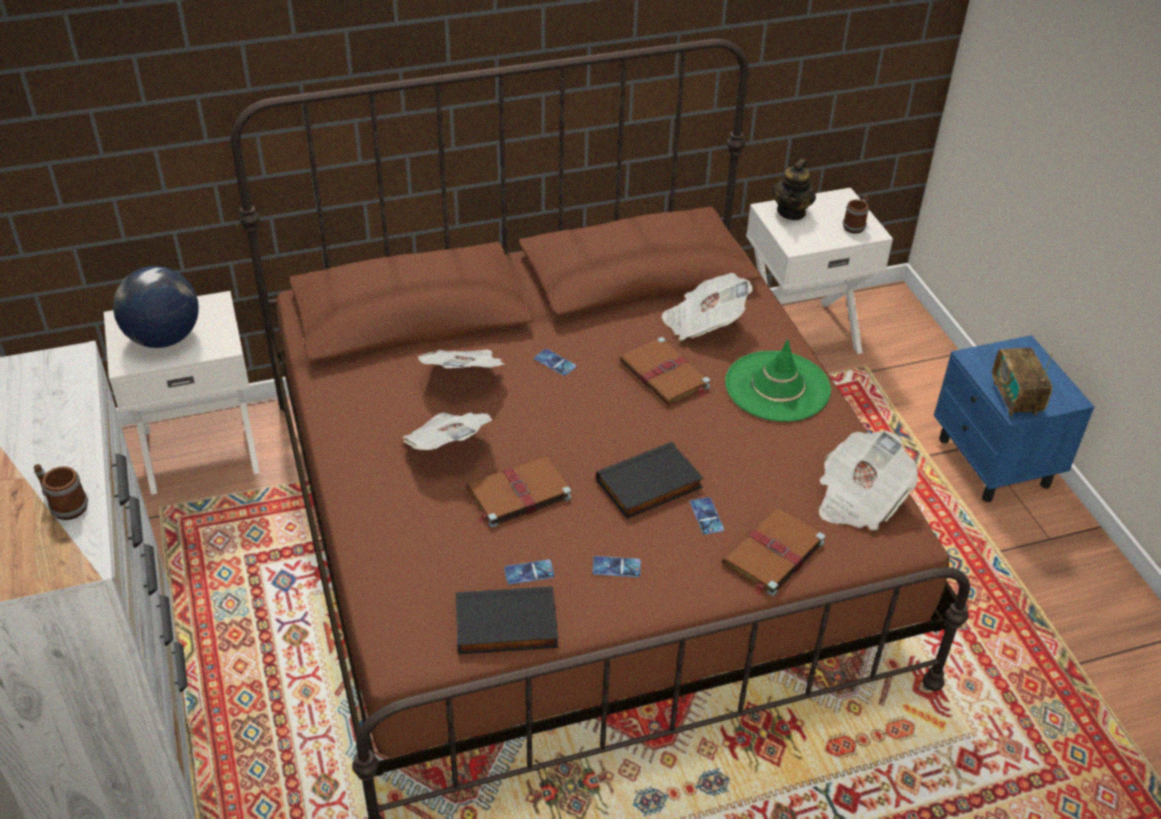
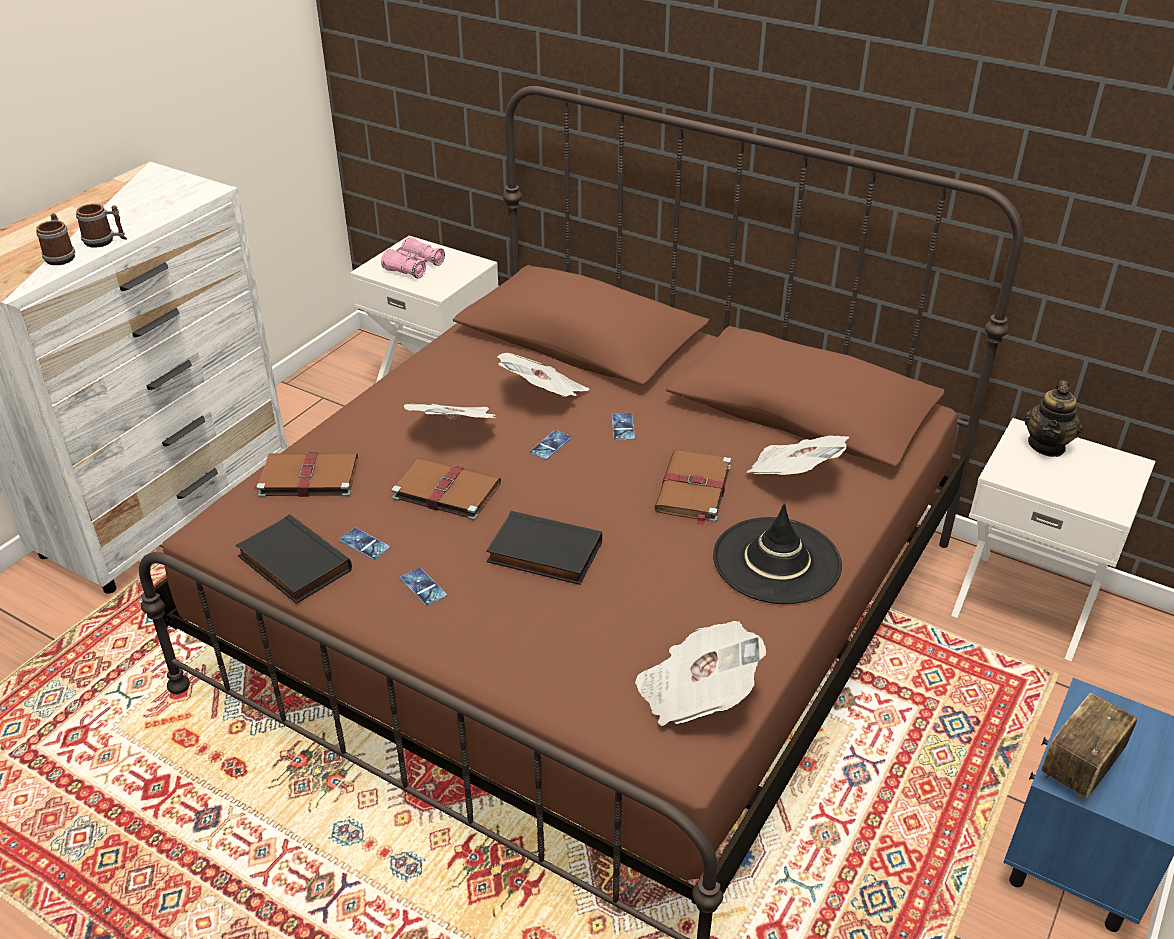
camera: 50 degrees right, 5 degrees down
globe [113,266,199,348] -> pink binoculars [381,237,445,278]
phone [690,497,724,535] -> phone moved to [530,430,571,460]
brown book [722,508,825,596] -> brown book moved to [252,452,358,497]
green hat [725,339,831,422] -> black hat [713,504,842,604]
teapot [772,159,816,220] -> teapot turned 45 degrees counterclockwise [1024,380,1083,457]
mug [843,195,869,233] -> mug moved to [76,204,127,248]

